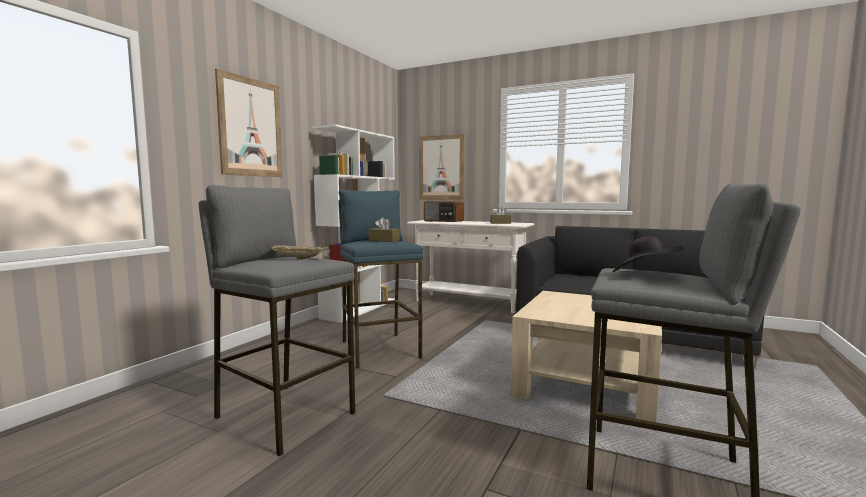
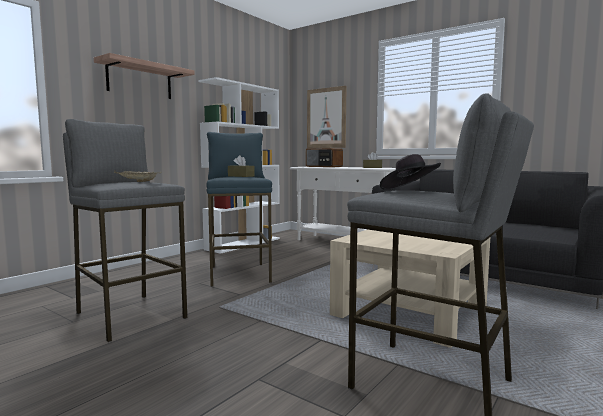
camera: 10 degrees right, 0 degrees up
picture [215,69,283,177] -> shelf [94,53,195,99]

